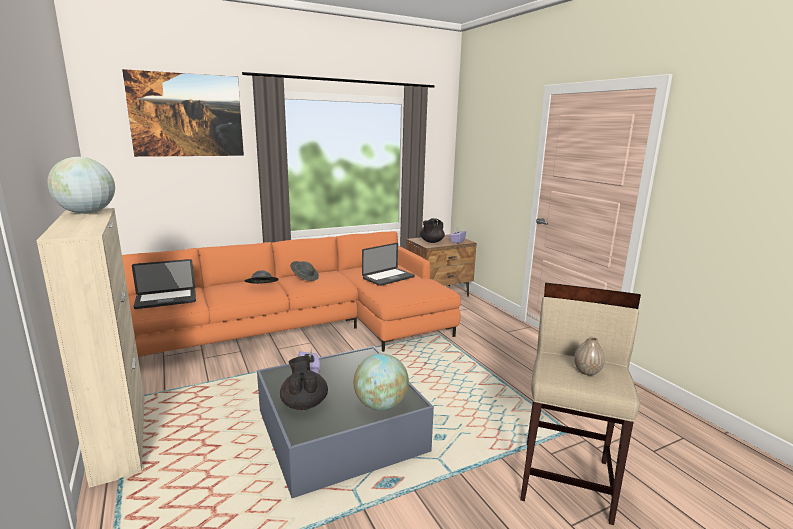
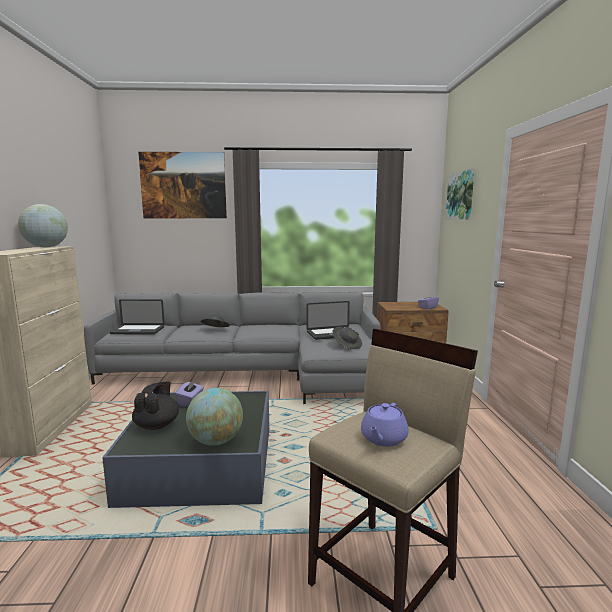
camera: 25 degrees right, 5 degrees down
orange sofa [122,231,461,357] -> grey sofa [84,292,381,404]
grey hat [290,261,319,281] -> grey hat moved to [332,327,362,349]
black teapot [420,218,445,243] -> none
vase [574,337,605,376] -> purple teapot [361,403,409,447]
none -> picture [446,169,474,220]

